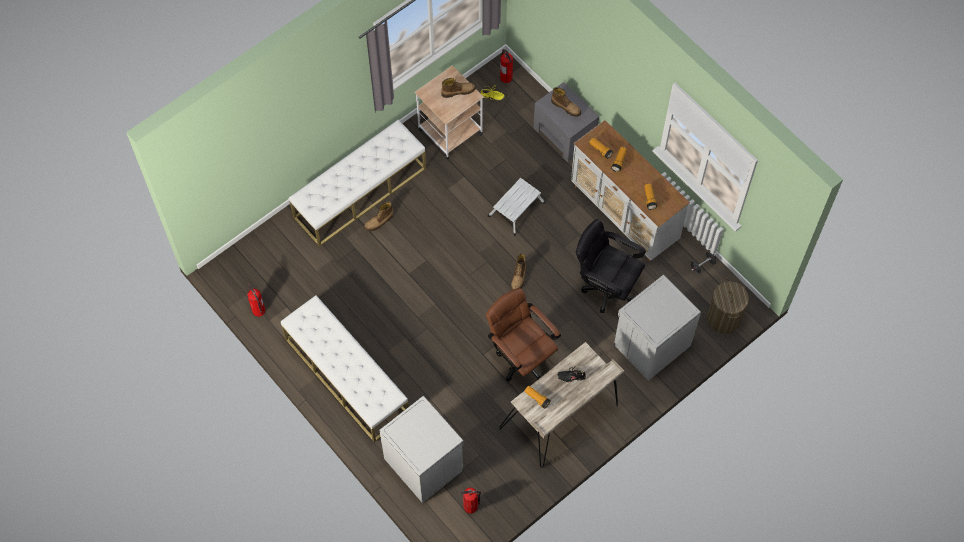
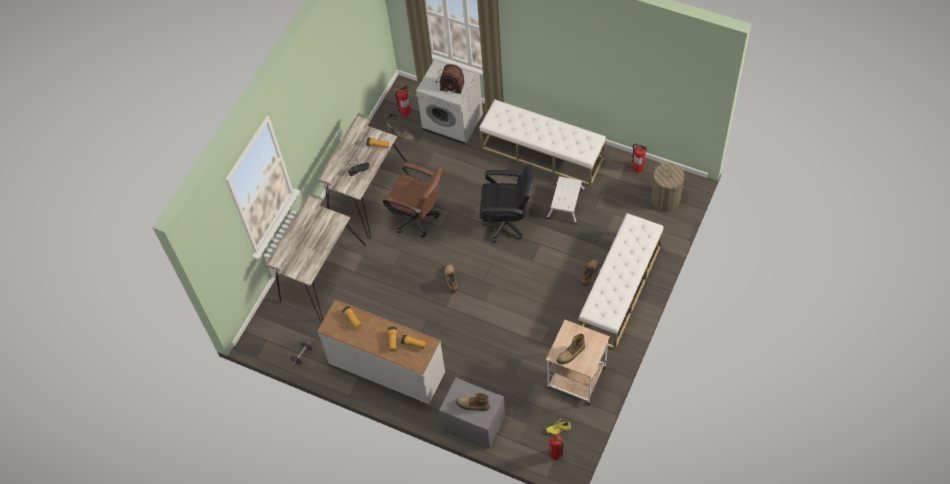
camera: 160 degrees right, 5 degrees down
white step ladder [488,178,546,236] -> white step ladder moved to [546,176,586,225]
black office chair [576,219,646,313] -> black office chair moved to [480,164,535,242]
white washing machine [614,274,701,381] -> beige desk [266,193,366,322]
laundry basket [707,279,749,334] -> laundry basket moved to [651,163,684,211]
none -> green boot [387,114,414,142]
none -> radio [436,64,465,94]

